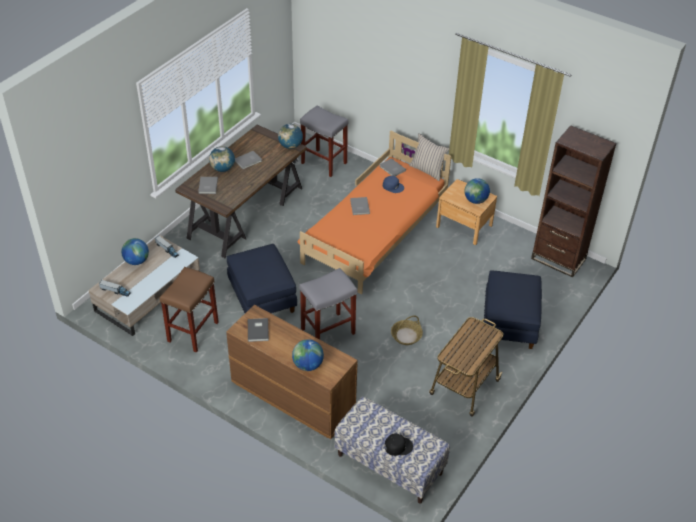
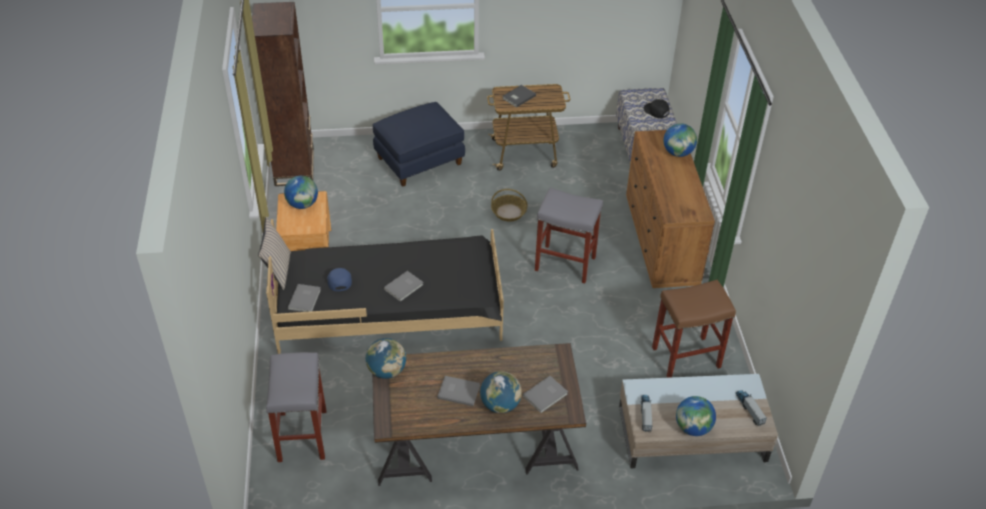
camera: 130 degrees left, 0 degrees up
blue ottoman [227,244,297,313] -> none
grey book [248,318,269,342] -> grey book moved to [502,85,536,107]
orange bed [297,130,451,294] -> black bed [266,219,504,354]

